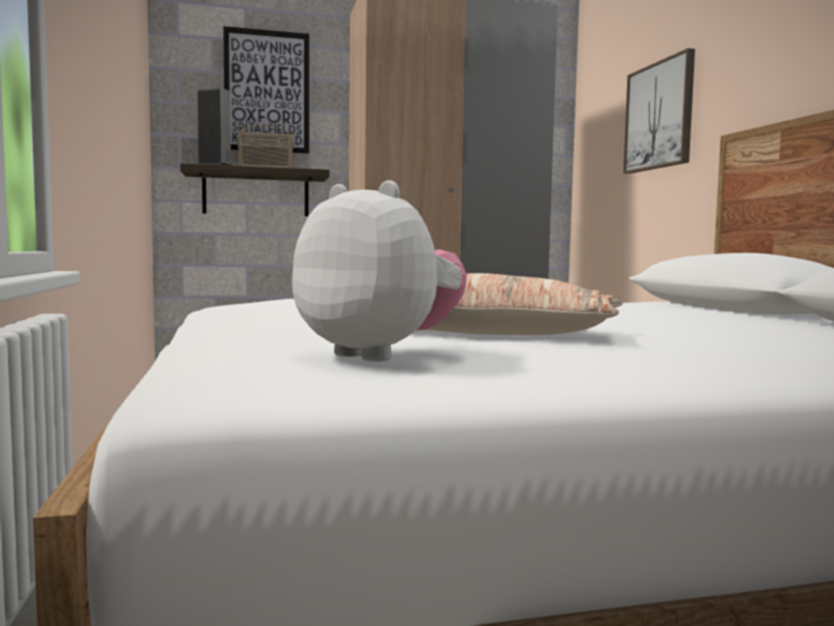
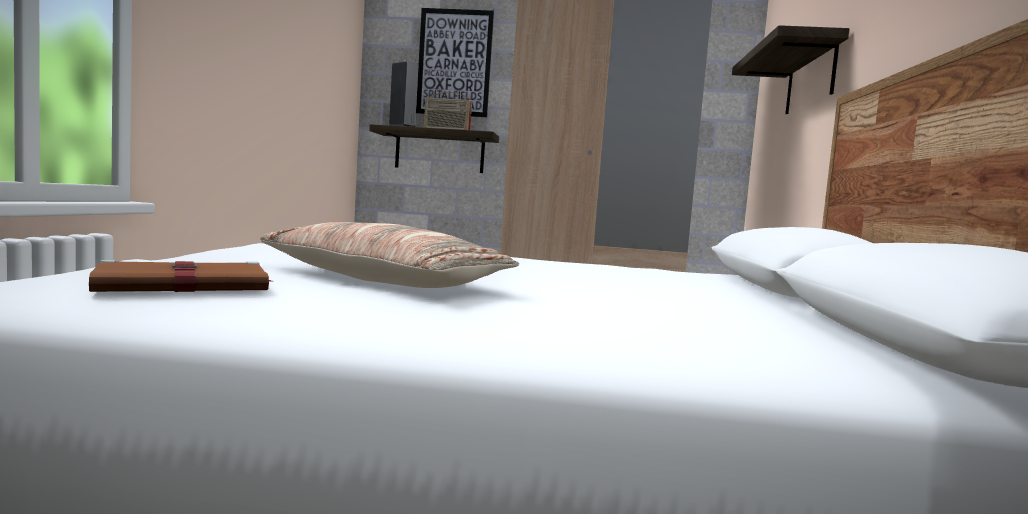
camera: 20 degrees right, 0 degrees up
plush toy [292,180,467,362] -> brown book [89,260,271,292]
picture [623,48,695,174] -> shelf [732,25,849,114]

